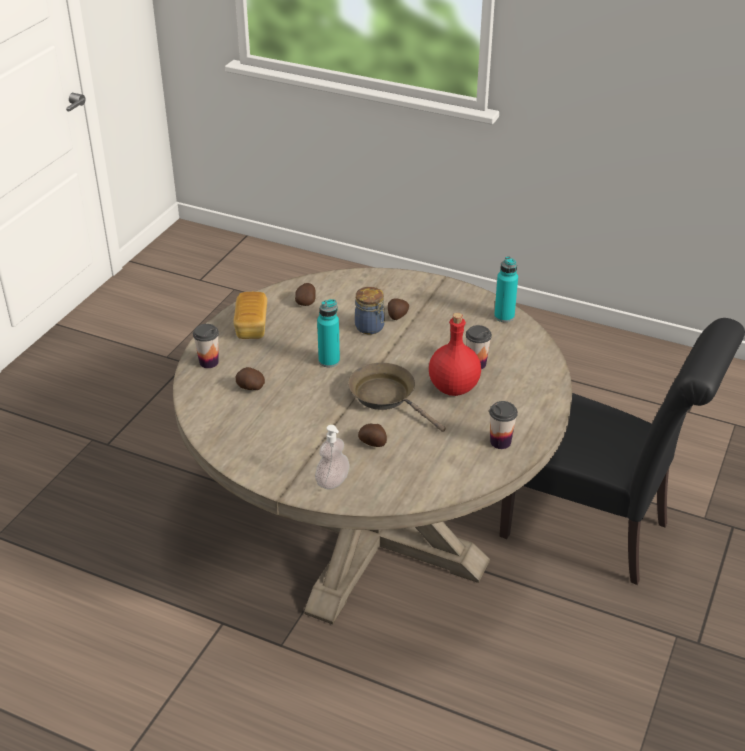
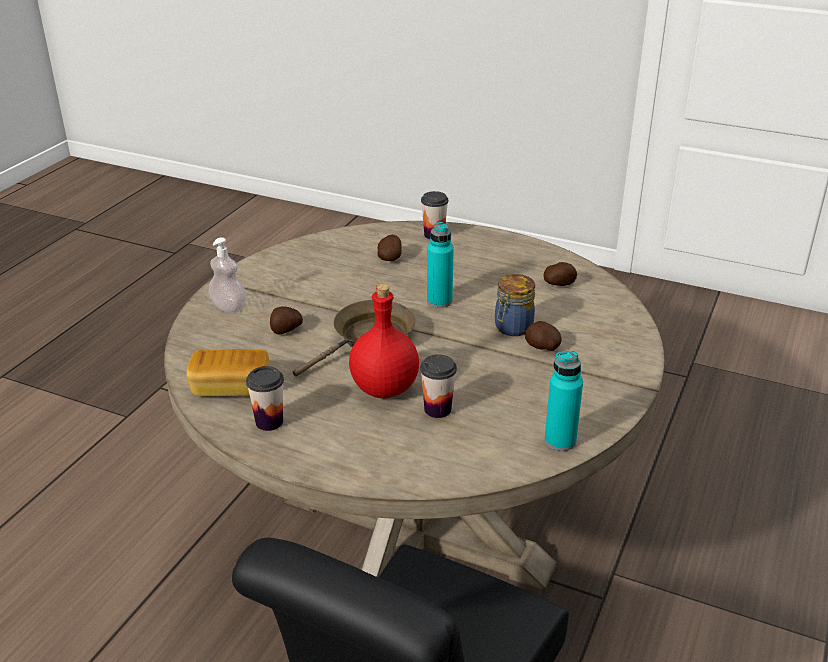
camera: 90 degrees right, 5 degrees down
bread [234,292,267,339] -> bread moved to [187,349,269,397]

